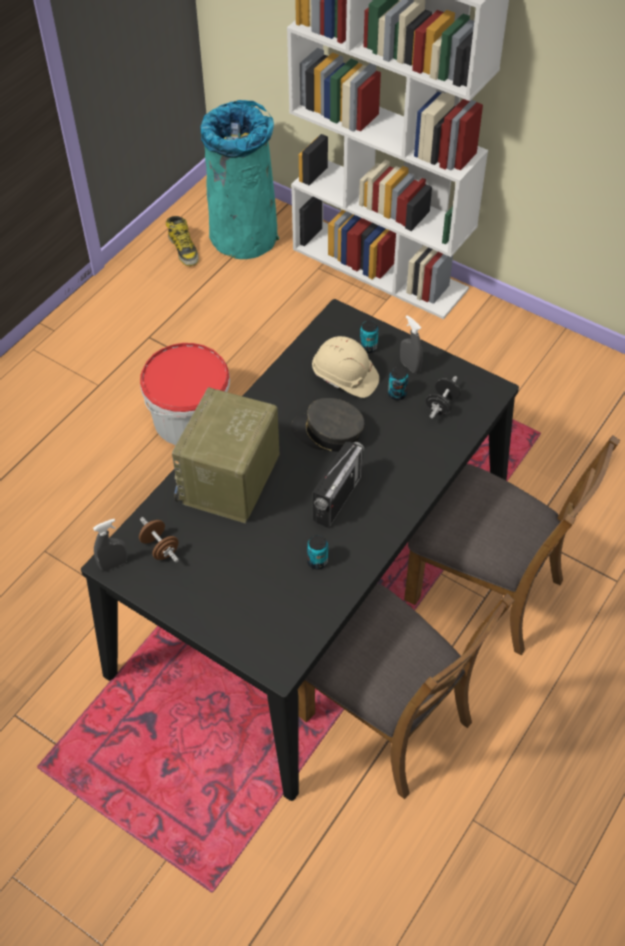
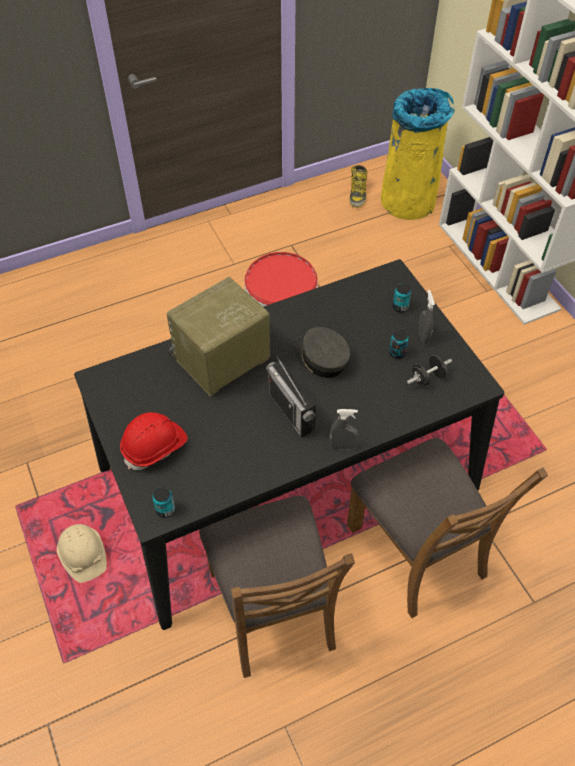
camera: 30 degrees right, 0 degrees up
grey spray bottle [93,519,128,571] -> grey spray bottle moved to [329,409,359,450]
brown dumbbell [139,517,179,562] -> none
turquoise trash can [201,100,279,259] -> yellow trash can [381,88,455,220]
can [307,535,328,569] -> can moved to [152,487,175,518]
beige hard hat [312,336,379,398] -> beige hard hat moved to [57,524,107,583]
radio [312,442,364,528] -> radio turned 90 degrees clockwise [266,356,316,438]
none -> red hard hat [120,412,188,470]

